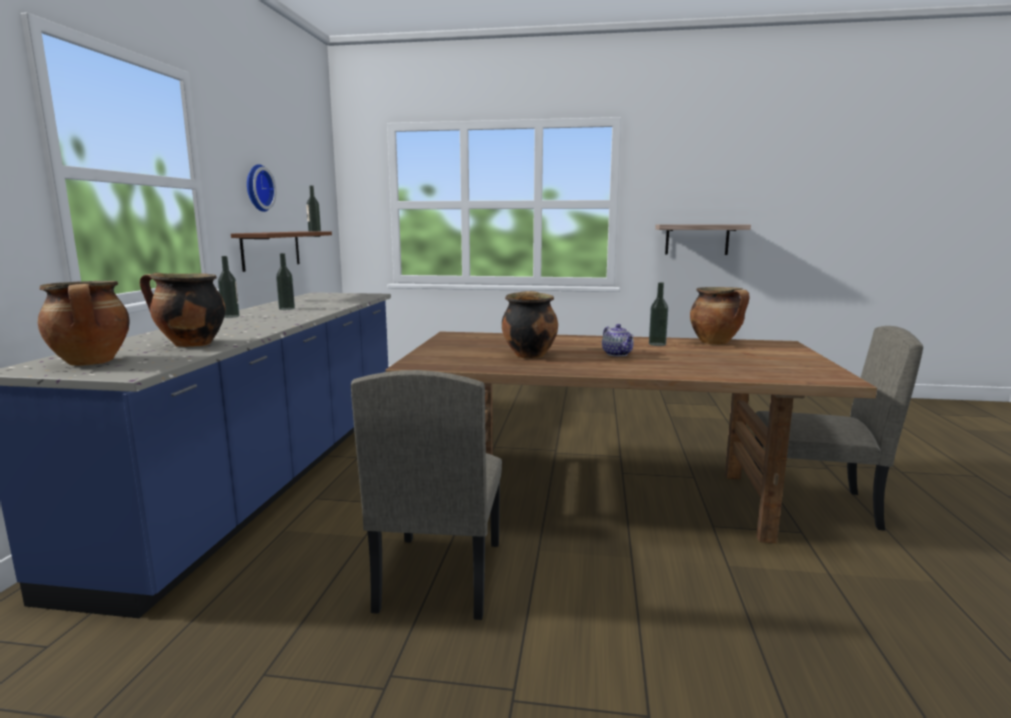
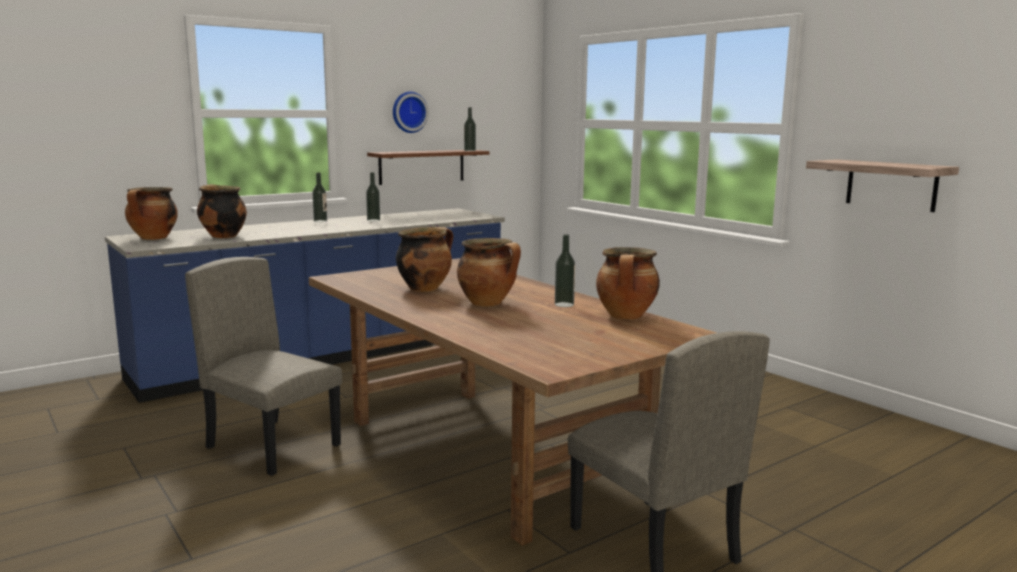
camera: 45 degrees right, 0 degrees up
beige chair [351,370,502,620] -> beige chair turned 75 degrees clockwise [185,257,342,476]
teapot [602,324,634,357] -> cooking pot [457,238,521,307]

